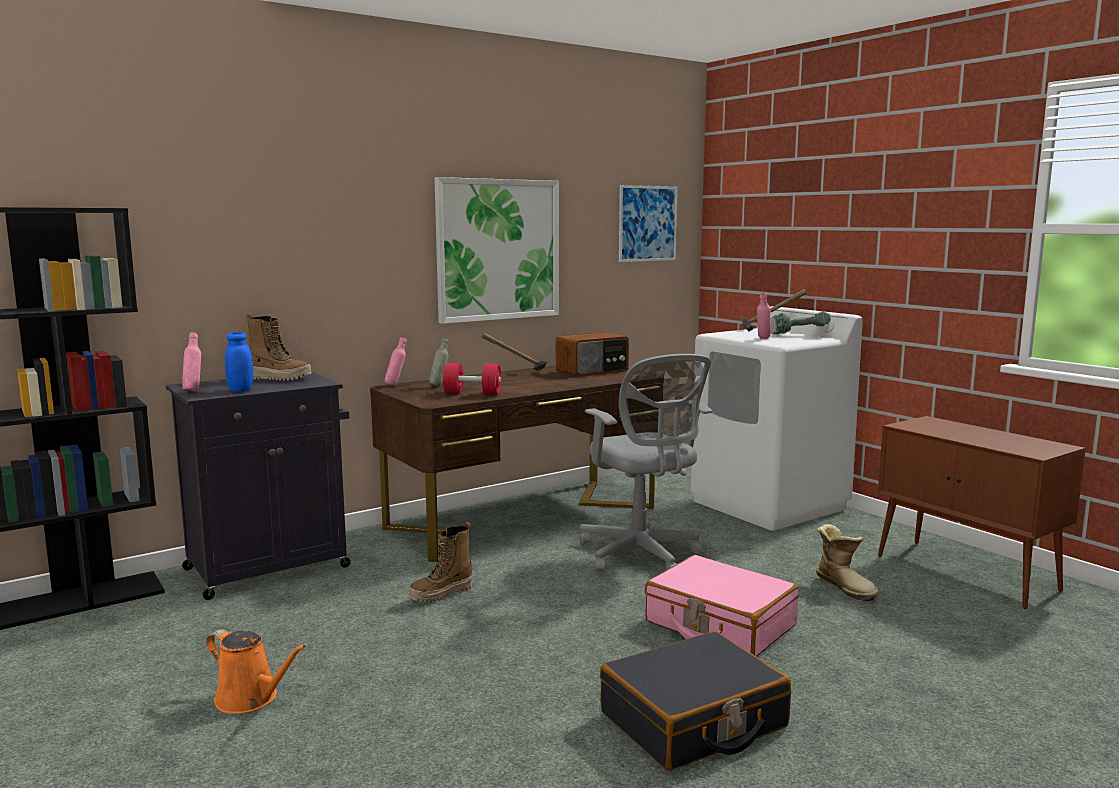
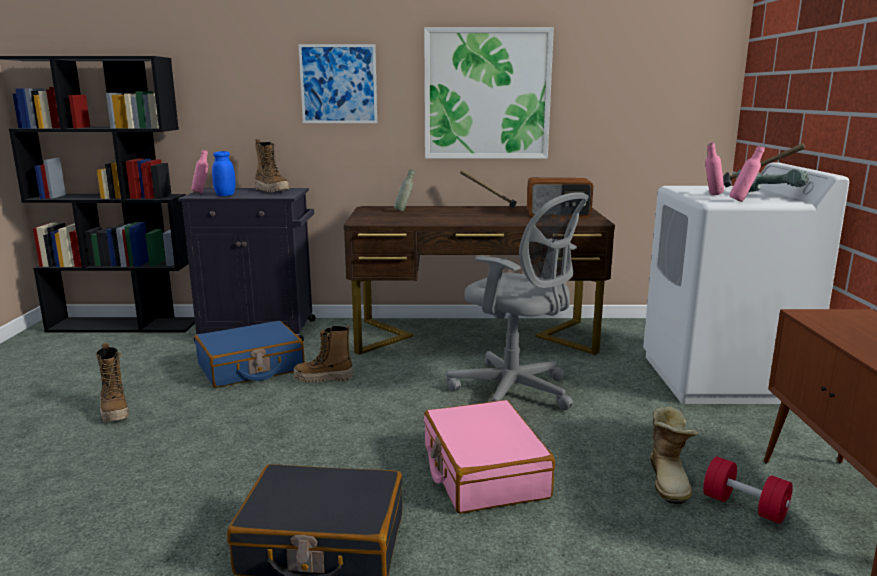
camera: 35 degrees right, 5 degrees up
orange watering can [206,629,306,714] -> boot [96,343,129,422]
pink bottle [384,337,406,386] -> pink bottle moved to [729,145,765,202]
red dumbbell [443,363,501,395] -> red dumbbell moved to [703,456,793,524]
grey office chair [579,354,713,573] -> grey office chair turned 60 degrees counterclockwise [446,192,589,410]
picture [619,185,678,262] -> picture moved to [299,44,377,123]
none -> blue suitcase [195,321,305,388]

